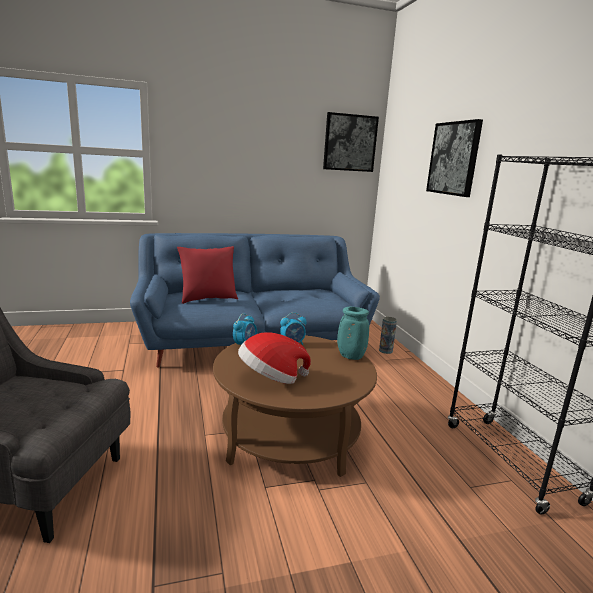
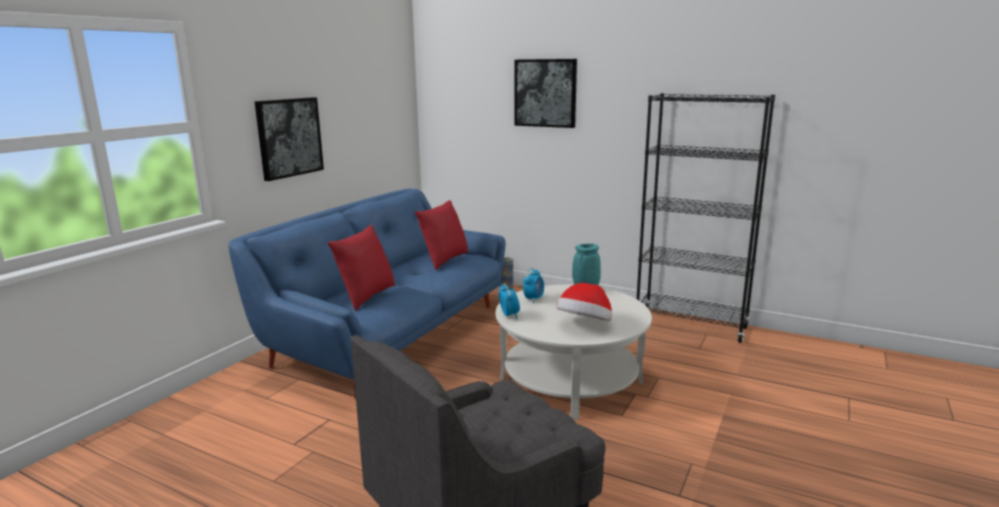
camera: 45 degrees left, 0 degrees up
brown coffee table [213,334,377,477] -> white coffee table [495,285,652,419]
picture [323,112,379,172] -> picture moved to [255,97,324,181]
none -> red pillow [415,200,468,270]

